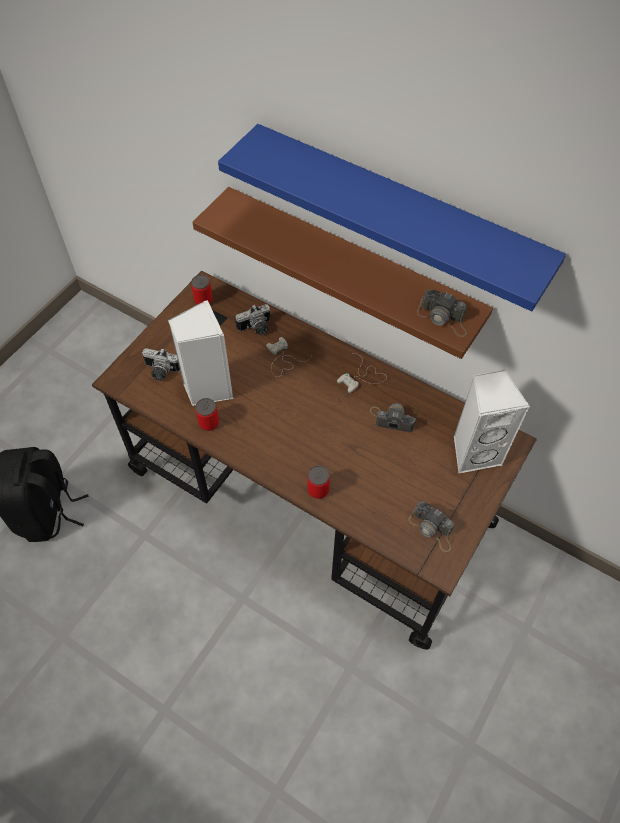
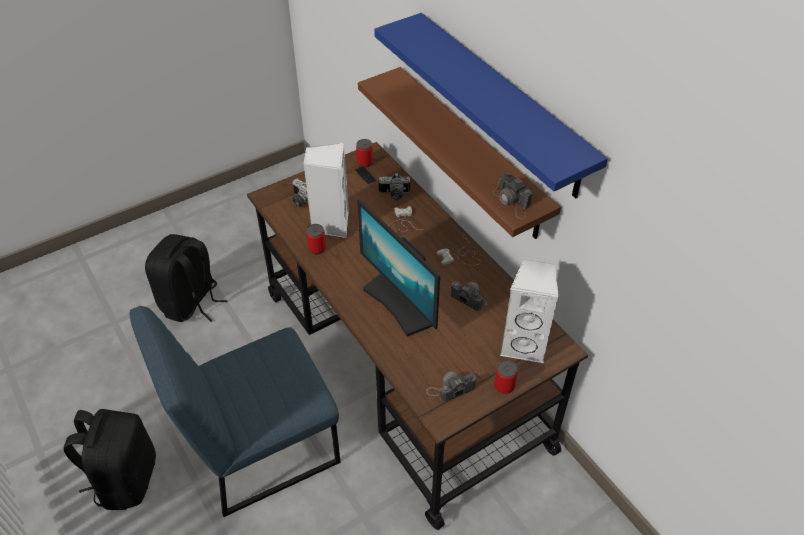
camera: 25 degrees right, 10 degrees down
can [308,466,330,499] -> can moved to [494,360,518,394]
camera [409,501,454,552] -> camera turned 90 degrees clockwise [426,371,476,403]
none -> black backpack [64,409,156,510]
none -> blue chair [129,306,341,517]
none -> monitor [357,199,440,337]

